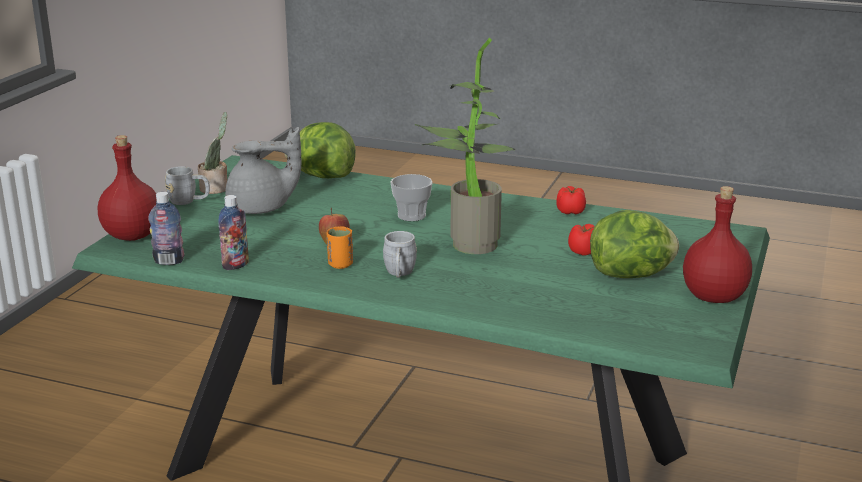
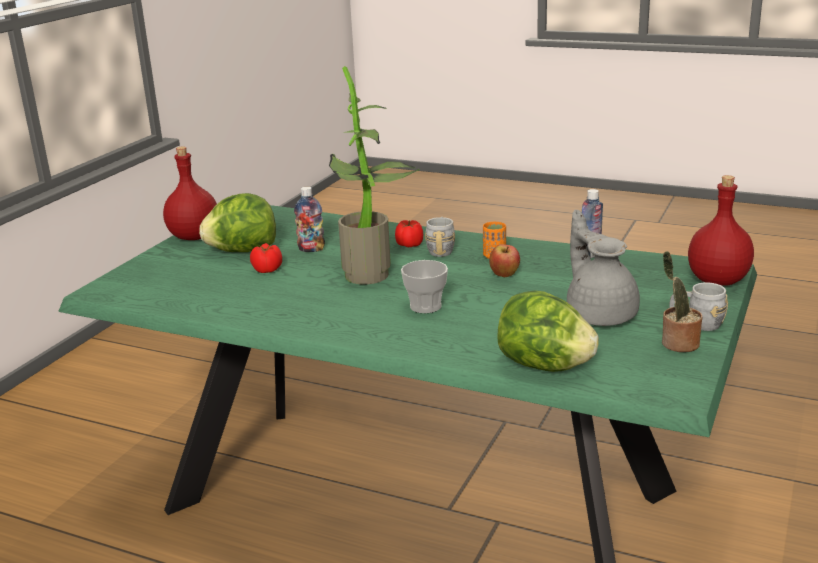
camera: 175 degrees left, 0 degrees up
bottle [149,192,184,265] -> bottle moved to [294,187,325,252]
grey teapot [225,127,301,214] -> grey teapot turned 75 degrees clockwise [567,210,640,326]
tomato [556,186,586,214] -> tomato moved to [395,220,423,248]

